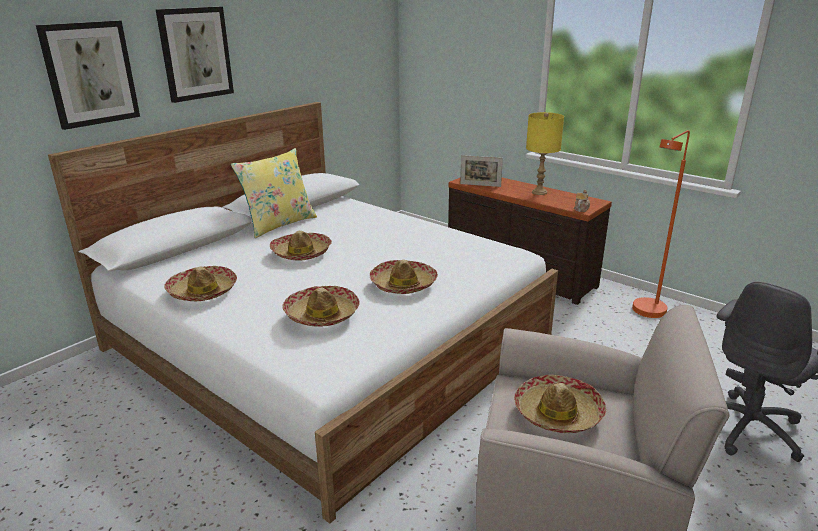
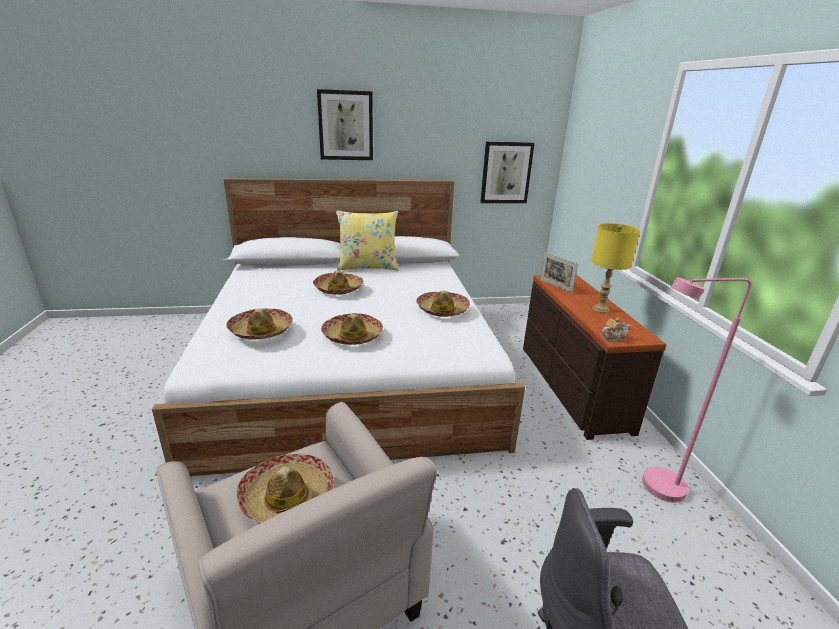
camera: 40 degrees right, 0 degrees up
picture [36,21,140,130] -> picture moved to [480,141,535,203]
hat [164,266,237,301] -> hat moved to [416,291,470,317]
orange floor lamp [632,130,690,318] -> pink floor lamp [642,277,751,503]

